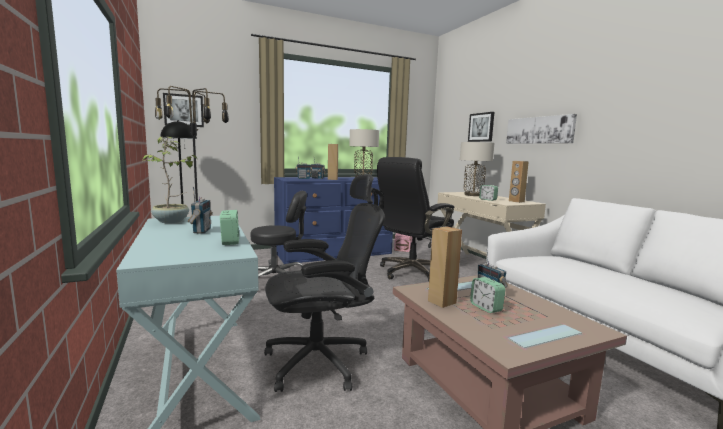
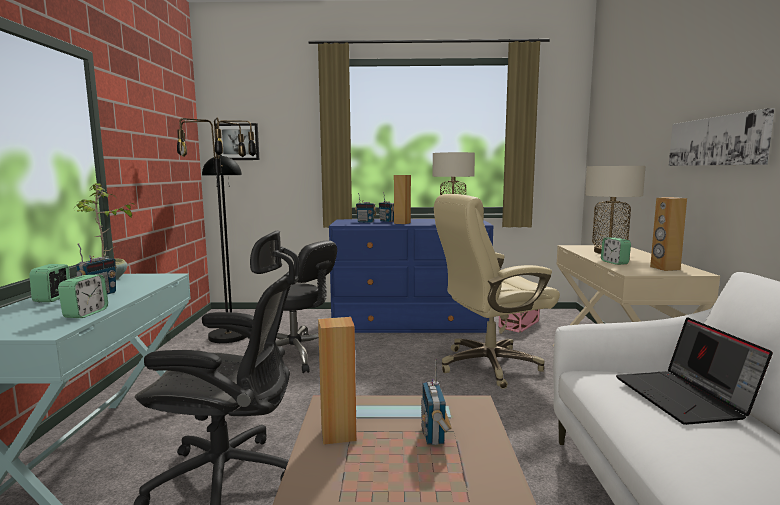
camera: 25 degrees right, 0 degrees up
black office chair [377,157,455,281] -> beige office chair [434,194,560,389]
picture [468,112,494,142] -> none
alarm clock [470,277,505,313] -> alarm clock moved to [29,264,70,302]
none -> laptop [616,317,773,425]

